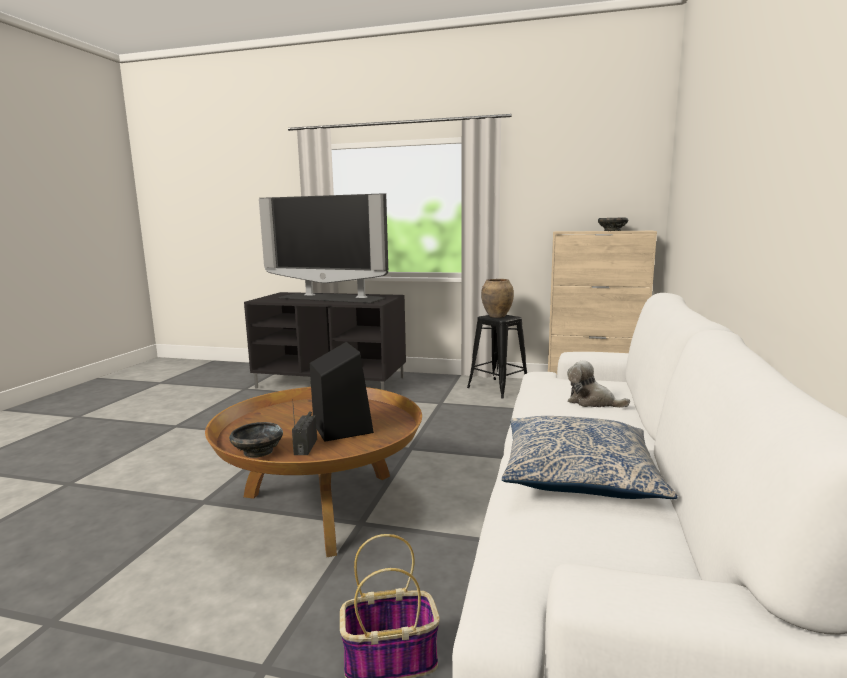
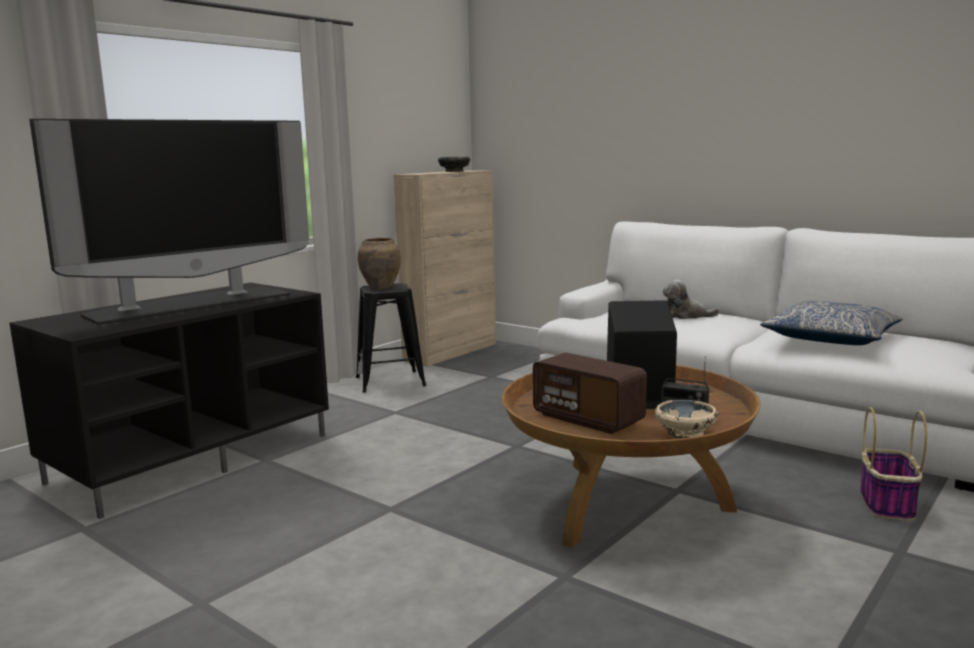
camera: 65 degrees left, 0 degrees up
black bowl [229,422,283,458] -> beige bowl [655,400,719,439]
plush toy [567,360,630,408] -> plush toy turned 45 degrees clockwise [663,280,720,319]
none -> radio [533,353,647,434]

